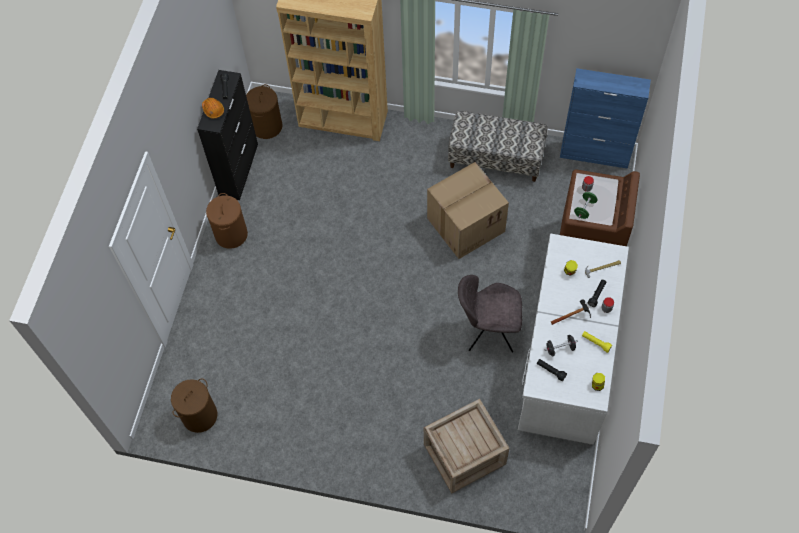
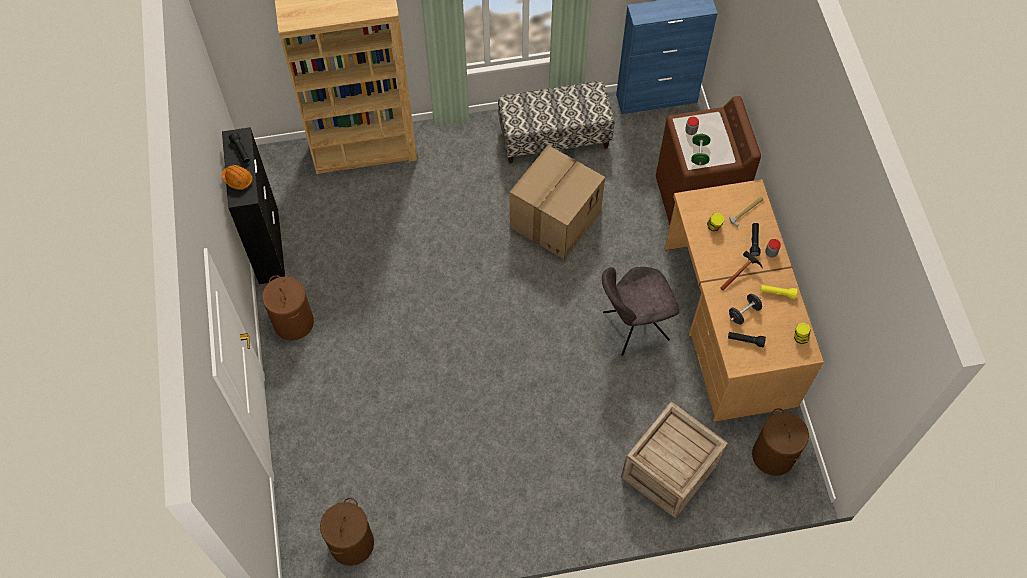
camera: 25 degrees left, 0 degrees up
brown laundry basket [246,84,283,139] -> brown laundry basket moved to [752,408,809,476]
white desk [518,233,629,445] -> brown desk [664,179,824,422]

